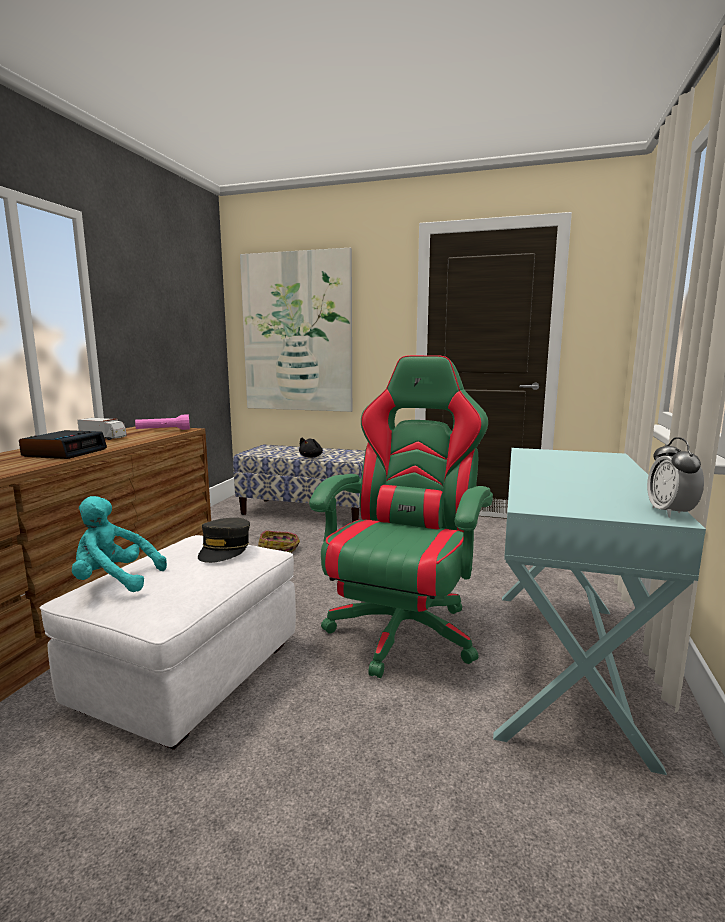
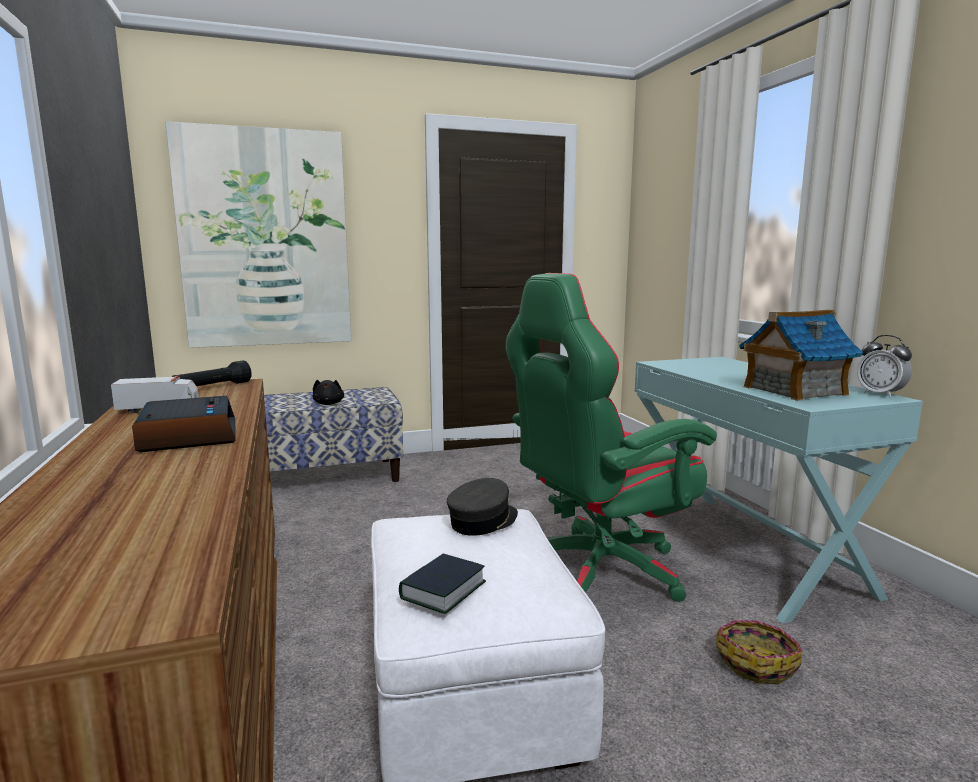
camera: 35 degrees left, 0 degrees up
turquoise plush toy [72,496,167,592] -> book [399,554,486,614]
pink flashlight [135,414,190,430] -> black flashlight [172,360,252,386]
grey cap [198,518,250,563] -> grey cap turned 120 degrees counterclockwise [447,478,518,536]
basket [258,530,300,553] -> basket moved to [716,620,803,684]
green office chair [309,355,493,678] -> green office chair turned 105 degrees counterclockwise [505,273,717,602]
none -> toy house [739,310,863,401]

